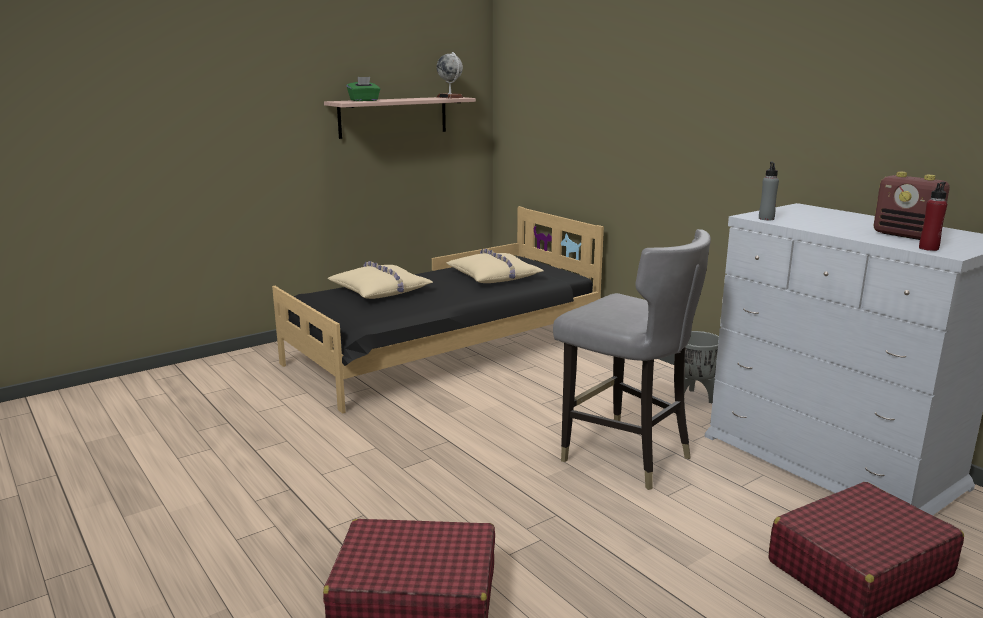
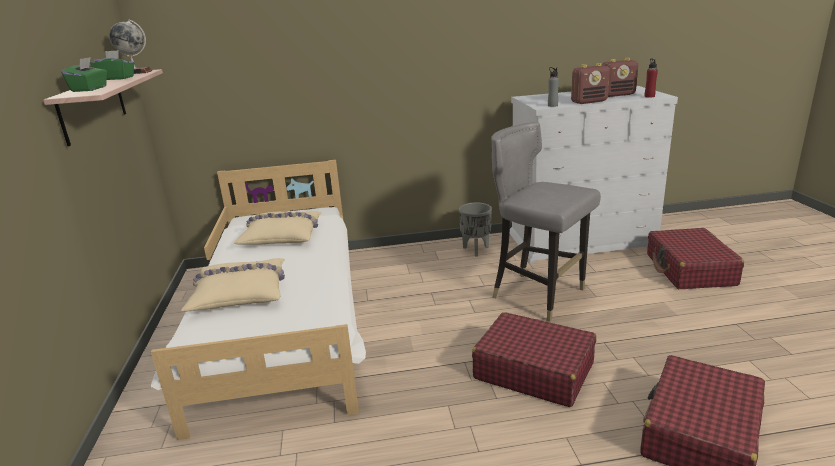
camera: 60 degrees left, 5 degrees up
black bed [272,206,604,414] -> white bed [150,160,366,440]
grey chair [553,229,711,490] -> grey chair turned 120 degrees counterclockwise [491,122,601,322]
none -> green tissue box [90,50,135,80]
none -> red suitcase [472,312,596,407]
none -> radio [571,63,610,104]

